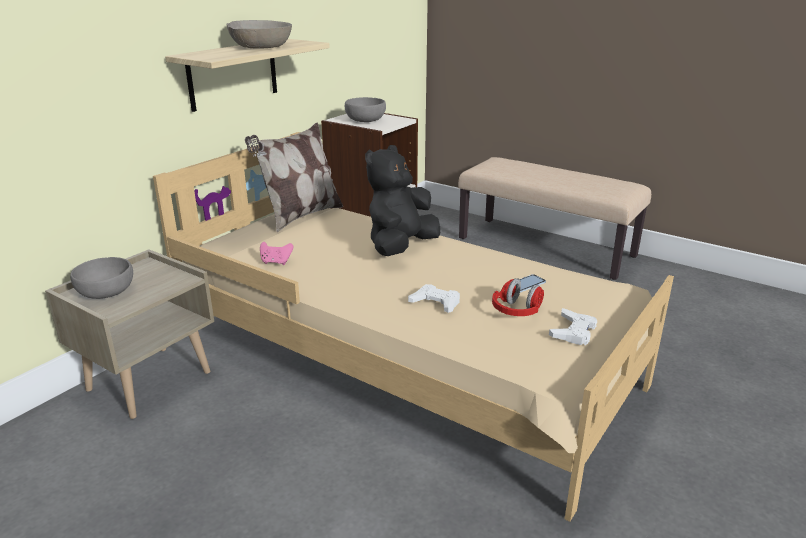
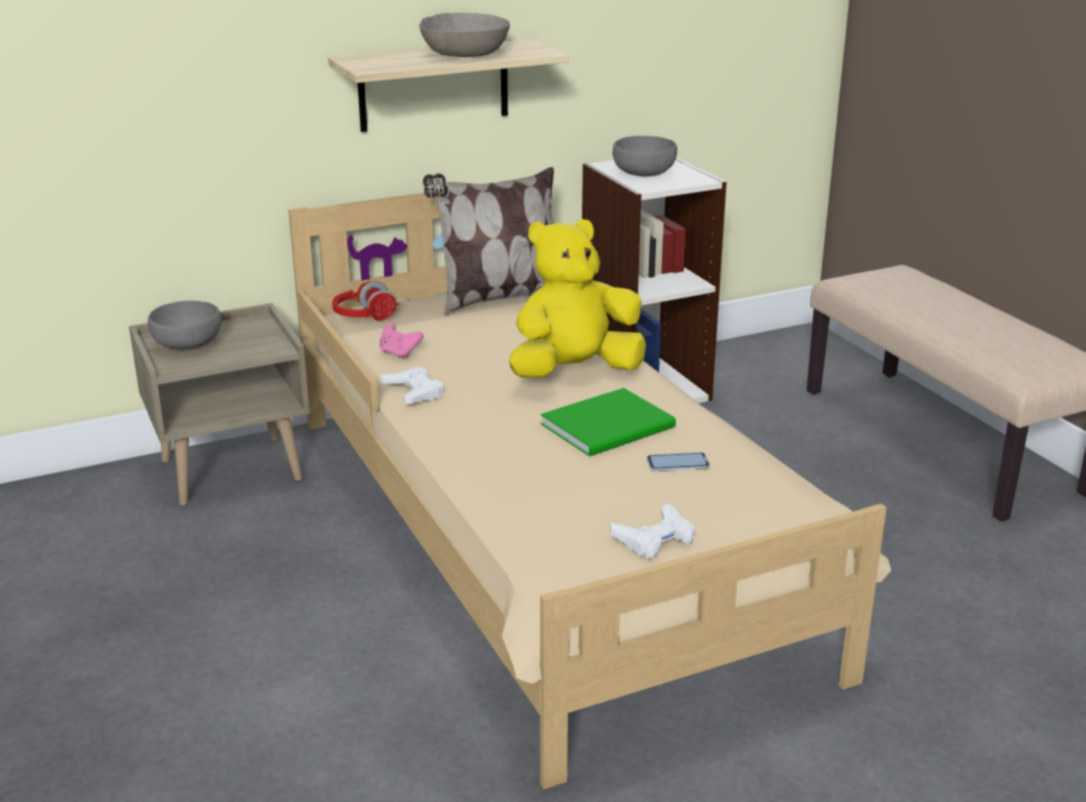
camera: 30 degrees right, 0 degrees up
black plush toy [365,145,440,256] -> yellow plush toy [509,219,646,377]
white game controller [408,284,460,313] -> white game controller moved to [380,367,443,403]
red headphones [492,278,544,316] -> red headphones moved to [332,281,400,320]
none -> green book [541,388,676,456]

